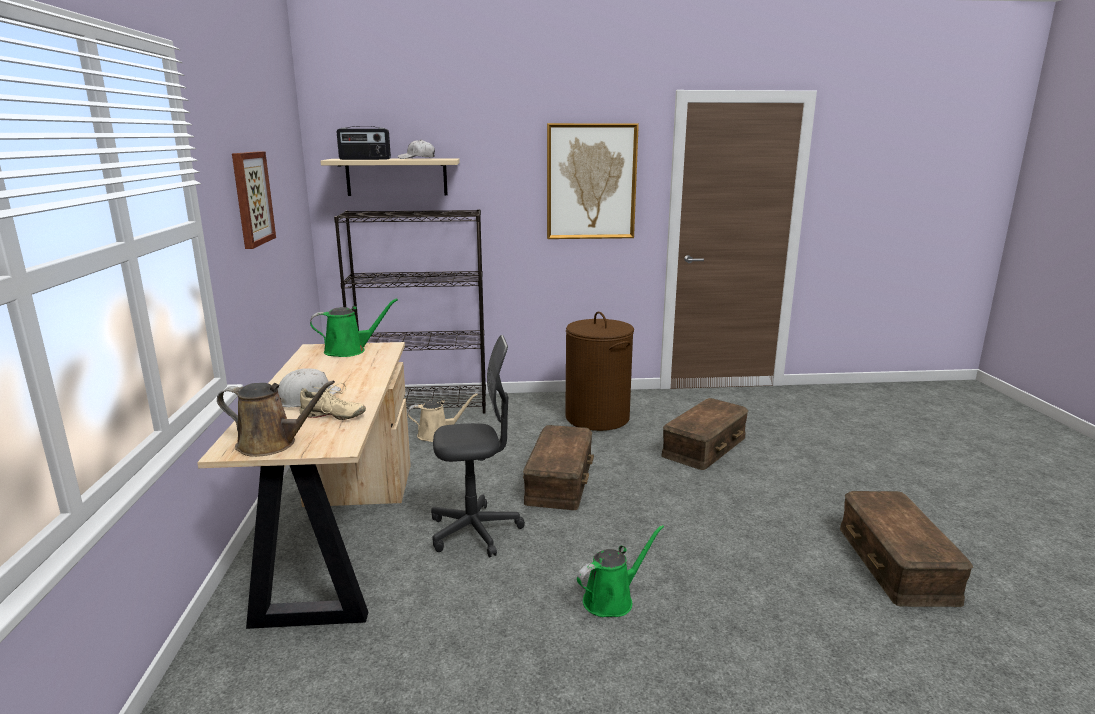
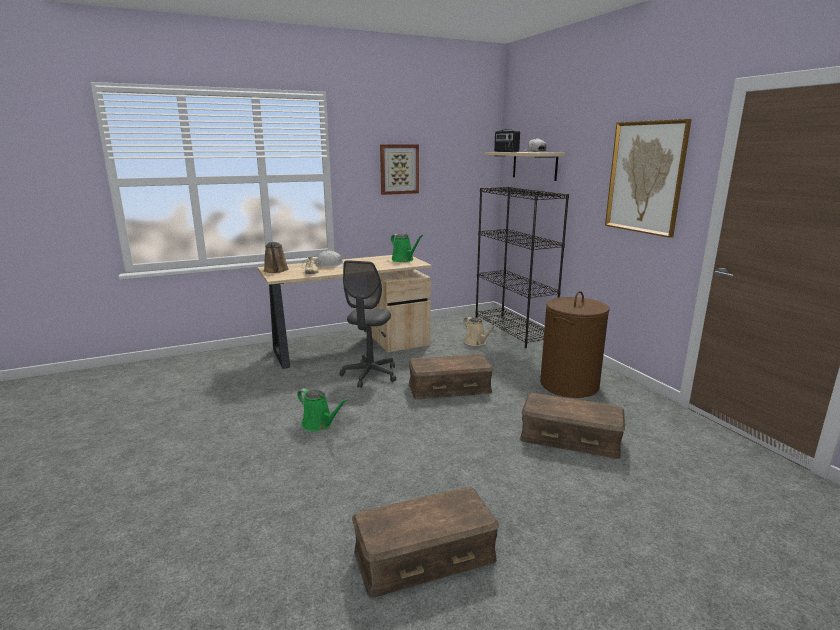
camera: 70 degrees right, 0 degrees up
grey office chair [431,335,525,557] -> grey office chair turned 45 degrees clockwise [339,260,396,388]

